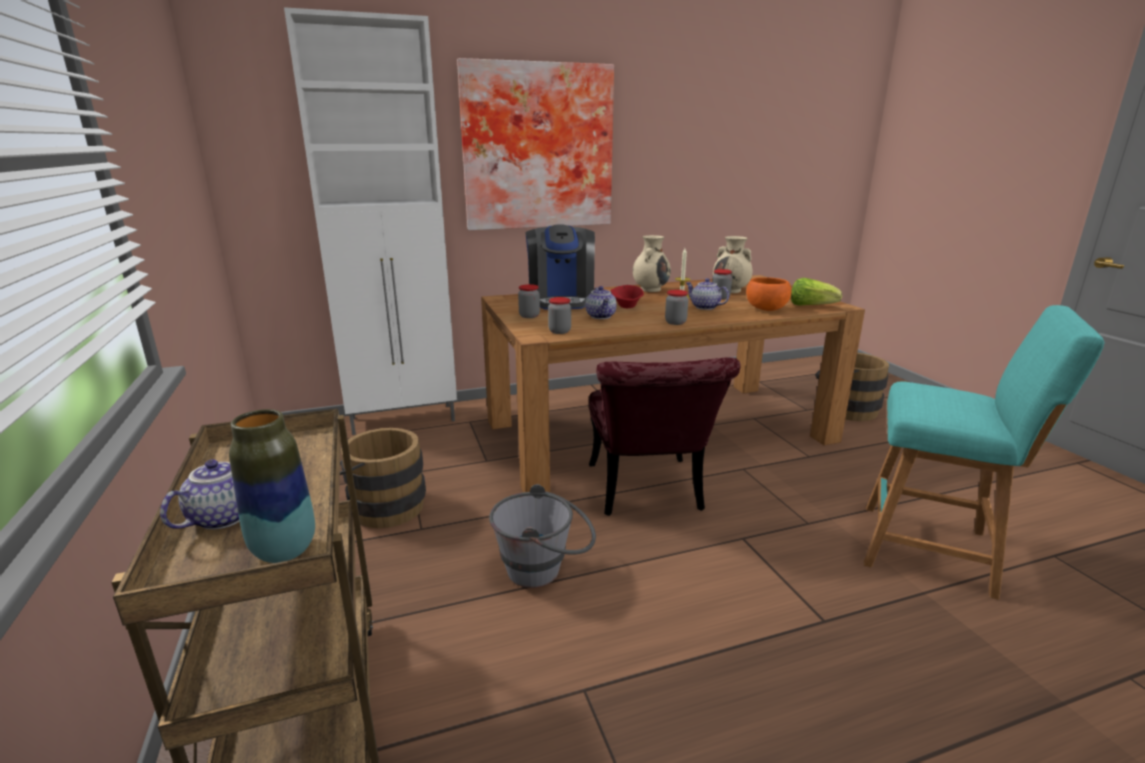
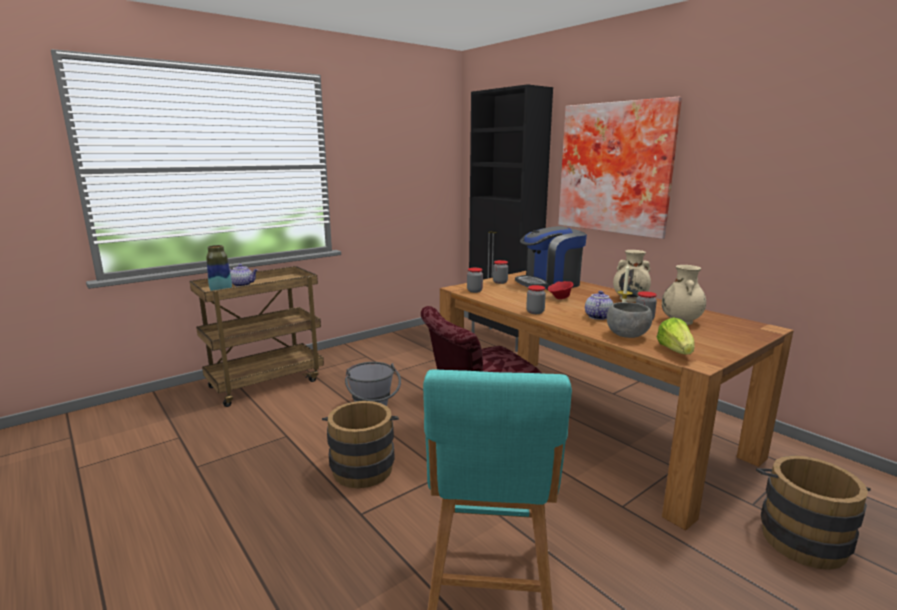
camera: 70 degrees right, 5 degrees down
white cabinet [284,7,457,435] -> black cabinet [468,84,553,352]
brown bucket [340,428,426,528] -> brown bucket moved to [322,401,399,488]
teapot [585,286,617,319] -> none
orange bowl [746,277,791,311] -> grey bowl [607,302,653,338]

